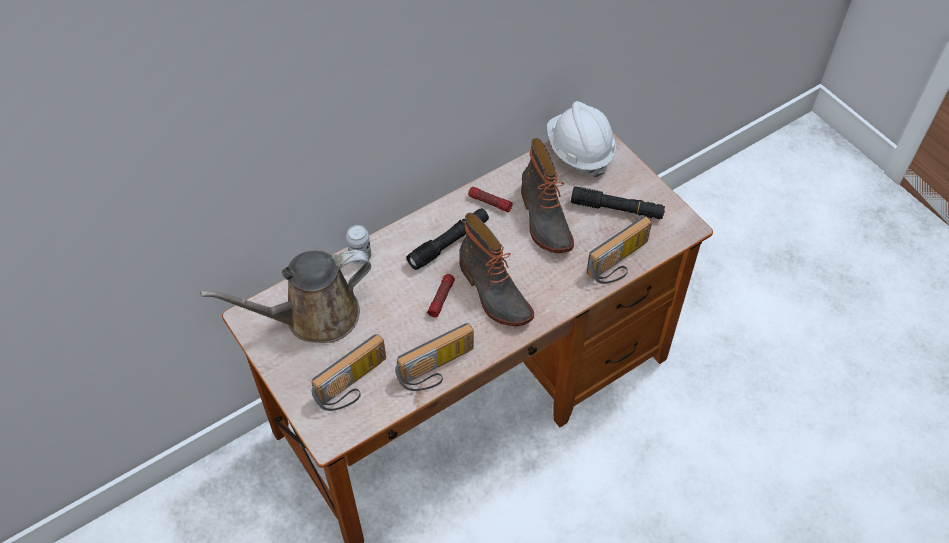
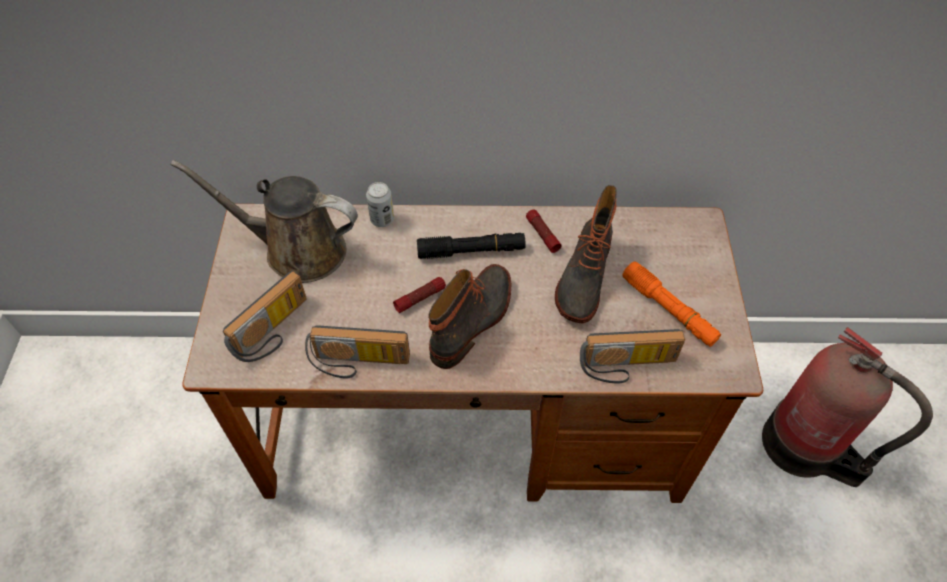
camera: 35 degrees right, 0 degrees up
radio [311,334,386,411] -> radio turned 45 degrees counterclockwise [223,271,306,362]
boot [459,213,534,327] -> boot turned 150 degrees counterclockwise [428,264,512,369]
white hard hat [547,101,616,177] -> none
black flashlight [571,186,665,219] -> orange flashlight [622,261,721,347]
none -> fire extinguisher [762,327,933,487]

